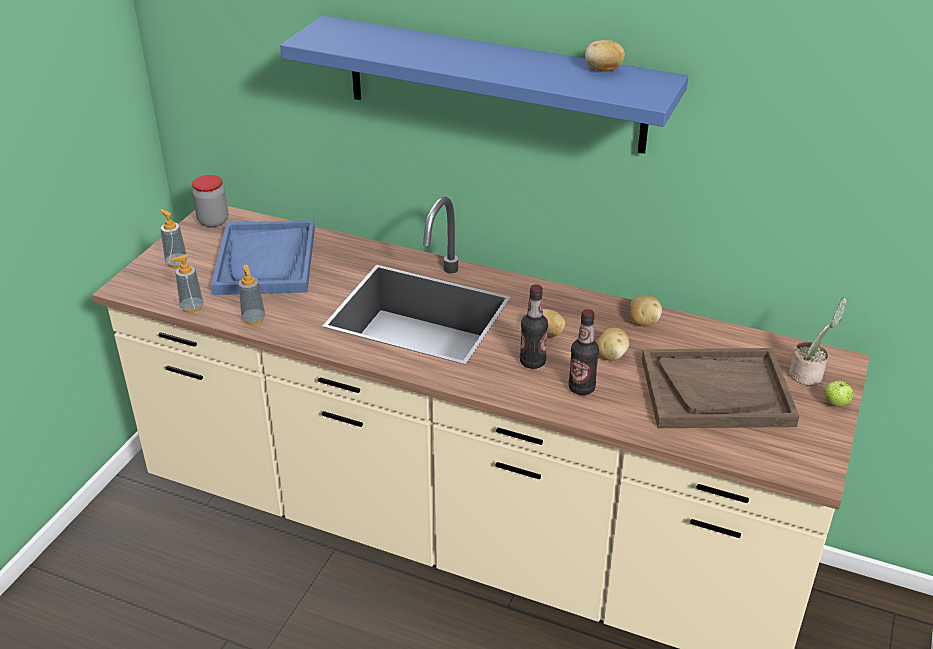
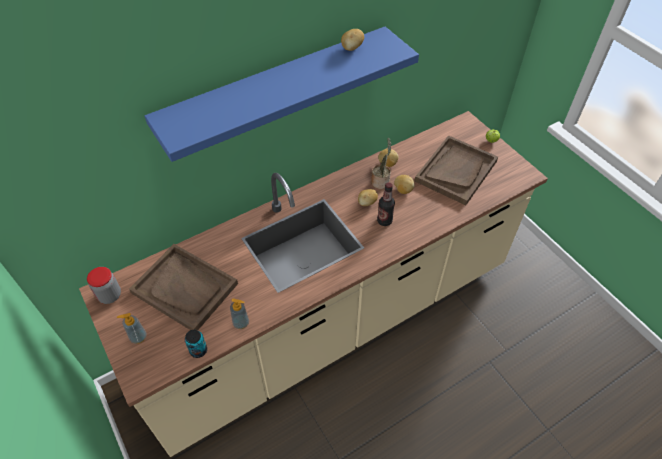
camera: 55 degrees left, 15 degrees up
soap dispenser [170,254,204,313] -> can [185,330,207,358]
blue tray [211,220,315,295] -> brown tray [129,244,238,330]
bottle [568,309,599,395] -> none
potted plant [789,297,847,386] -> potted plant moved to [371,138,391,189]

